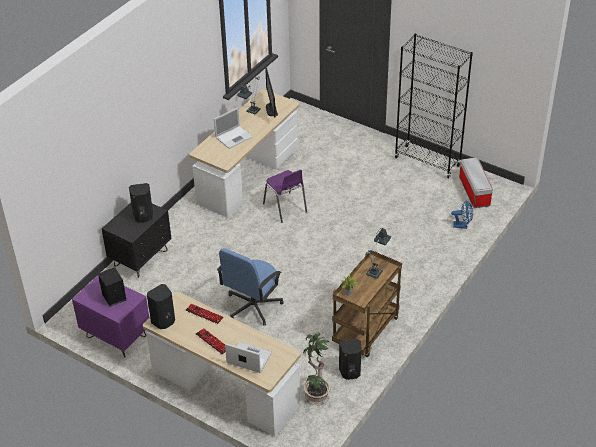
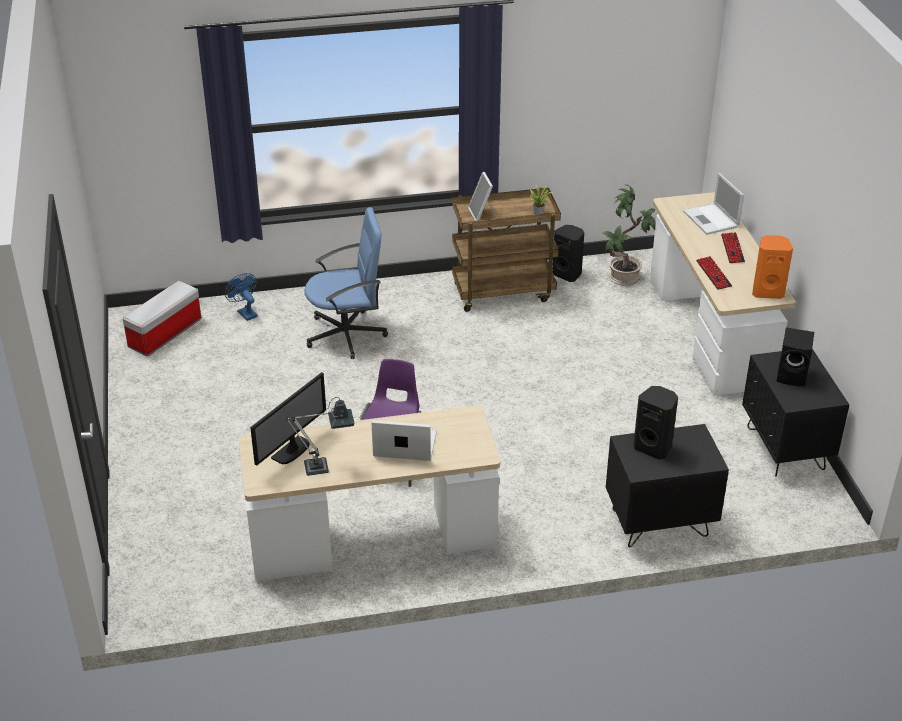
camera: 135 degrees left, 5 degrees down
purple nightstand [72,275,149,357] -> black nightstand [742,349,850,476]
black speaker [147,284,175,329] -> orange speaker [752,235,793,299]
blue office chair [217,248,284,326] -> blue office chair moved to [304,207,388,359]
table lamp [366,228,391,279] -> picture frame [468,172,496,221]
black bookcase [395,34,473,178] -> none

